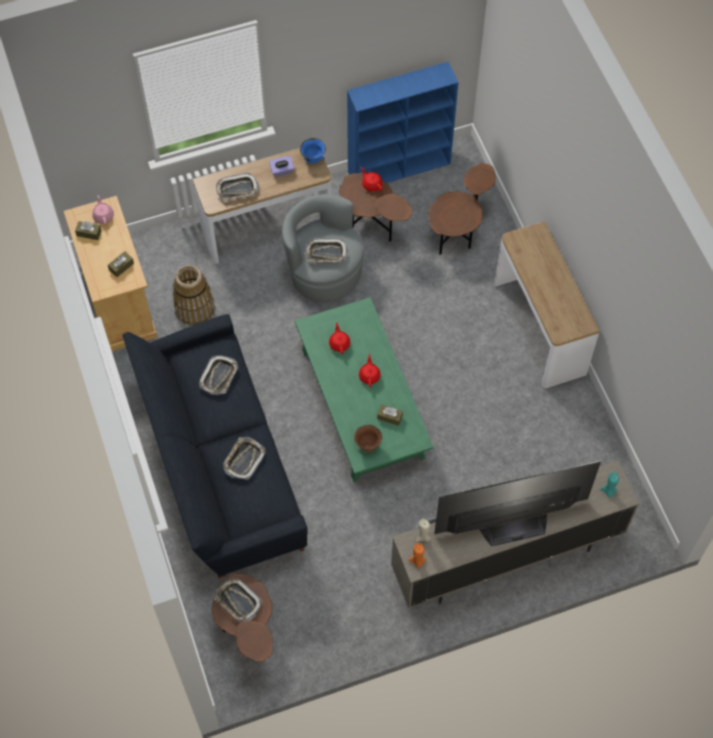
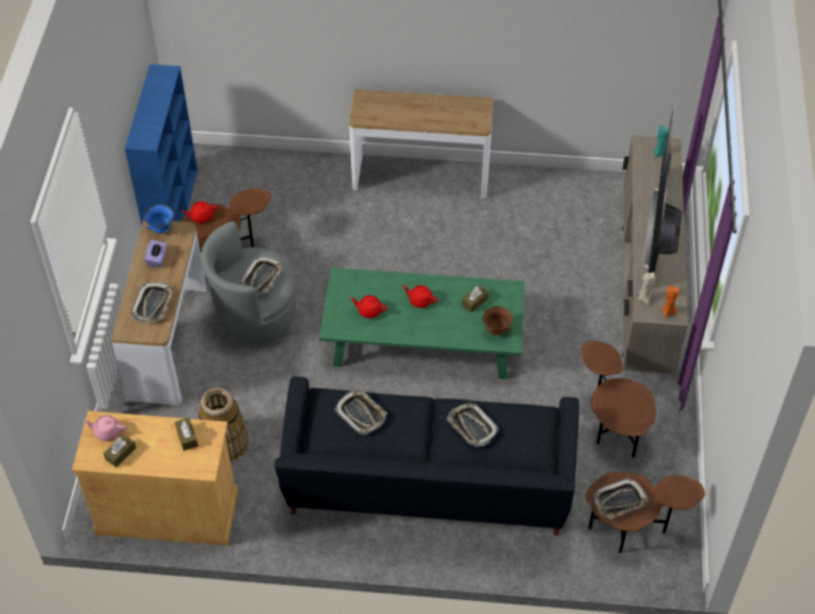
camera: 65 degrees left, 10 degrees down
brown side table [429,163,496,255] -> brown side table moved to [581,340,656,458]

